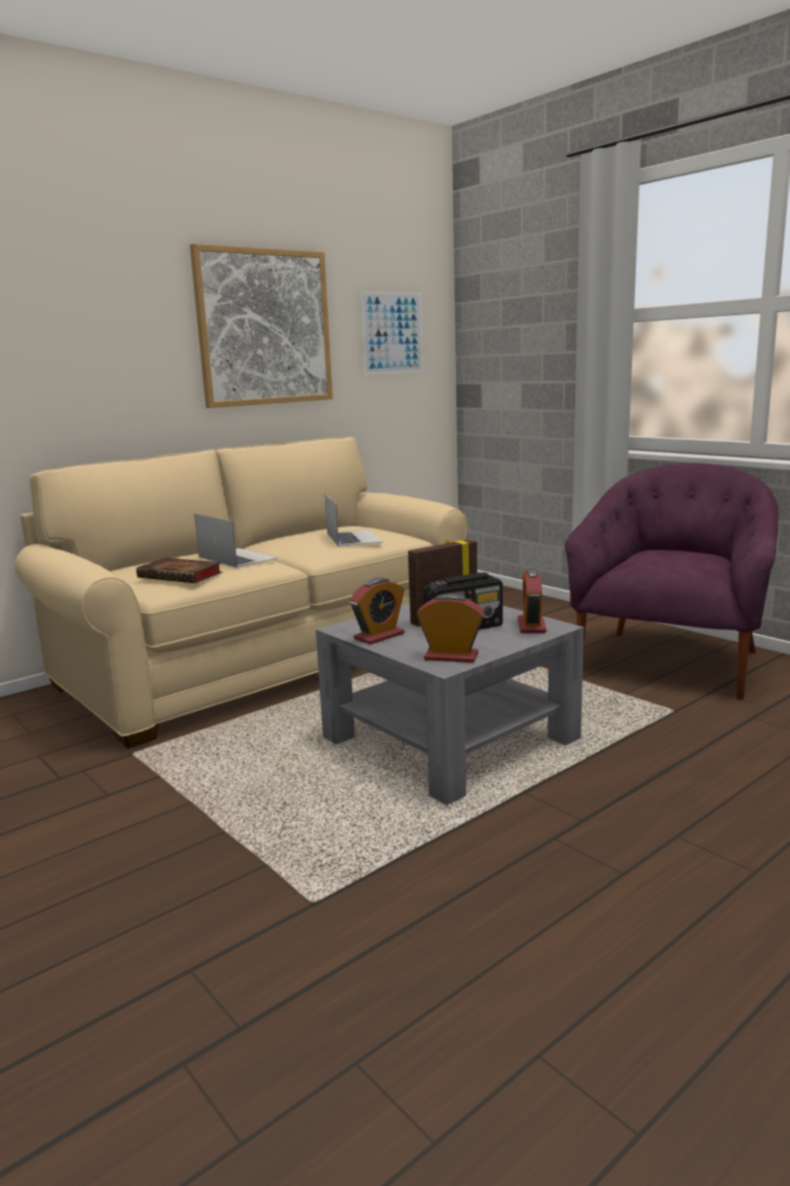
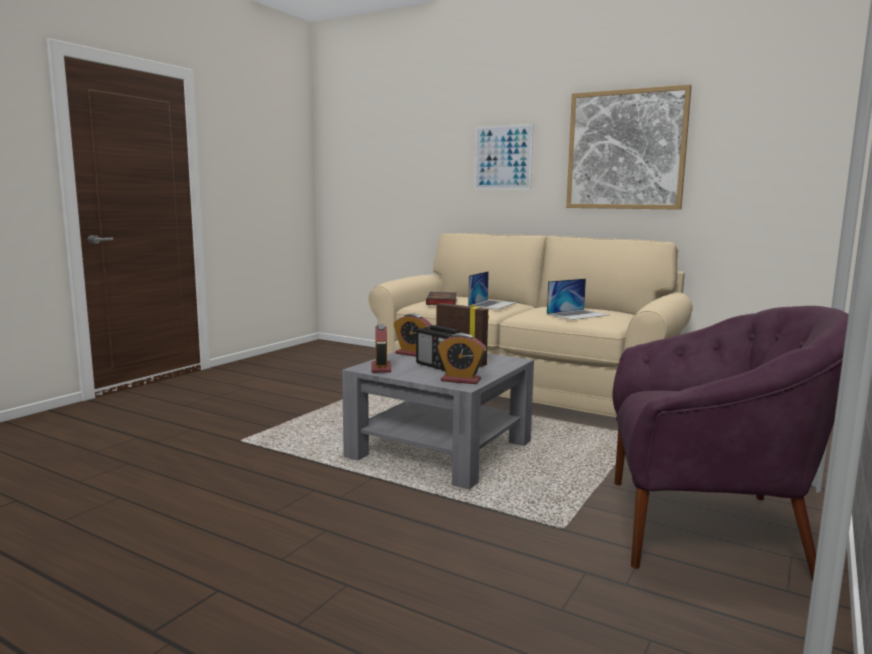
camera: 70 degrees right, 5 degrees down
picture [360,291,423,375] -> picture moved to [474,124,533,190]
alarm clock [518,568,547,633] -> alarm clock turned 150 degrees counterclockwise [437,333,486,384]

